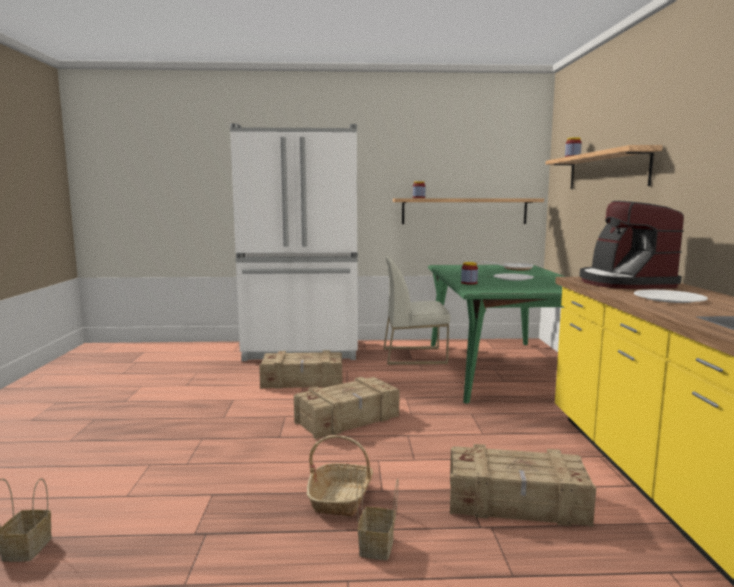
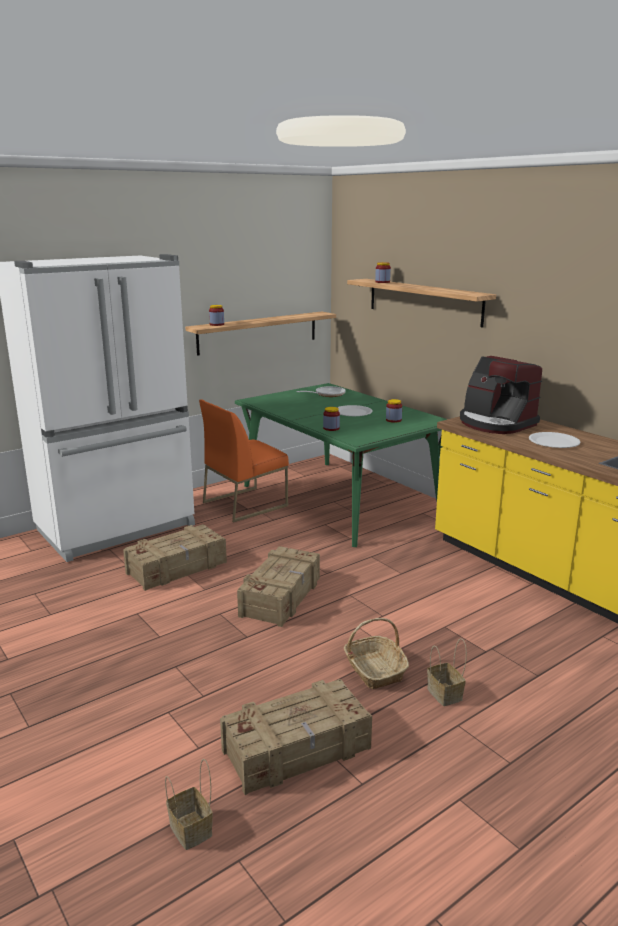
camera: 35 degrees left, 10 degrees up
white chair [384,256,450,365] -> orange chair [199,399,289,522]
crate [450,444,596,527] -> crate moved to [220,679,372,795]
none -> jar [386,399,402,423]

